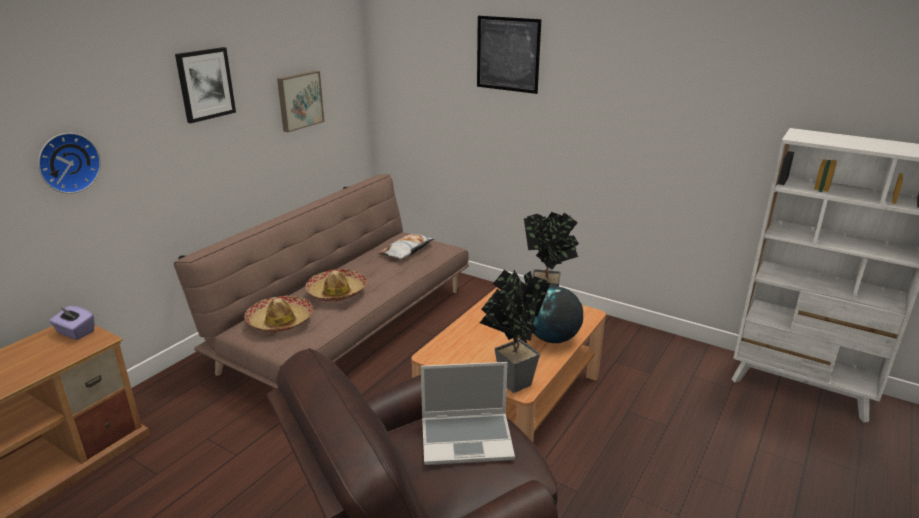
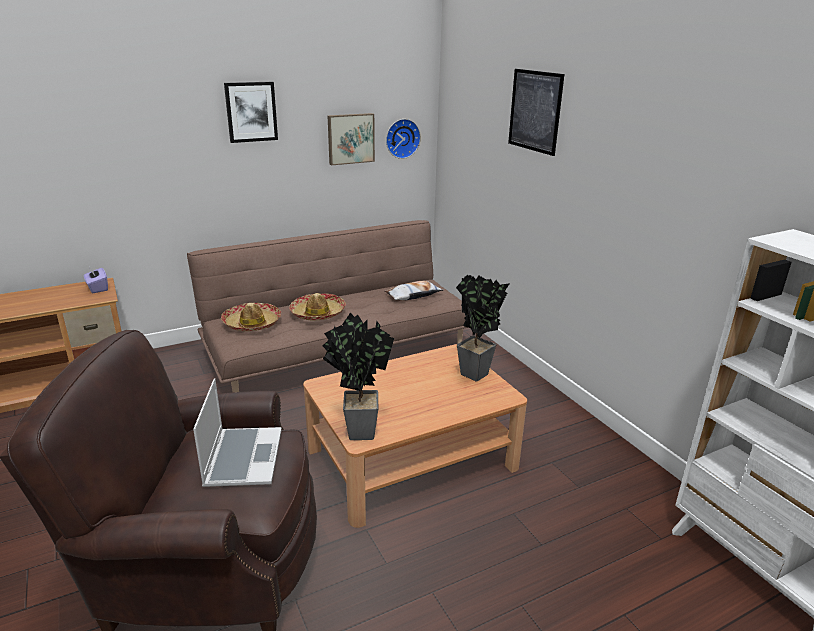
camera: 30 degrees right, 0 degrees up
wall clock [38,133,101,194] -> wall clock moved to [386,119,421,159]
laptop [421,362,515,465] -> laptop turned 120 degrees counterclockwise [193,378,282,487]
globe [533,286,583,343] -> none

